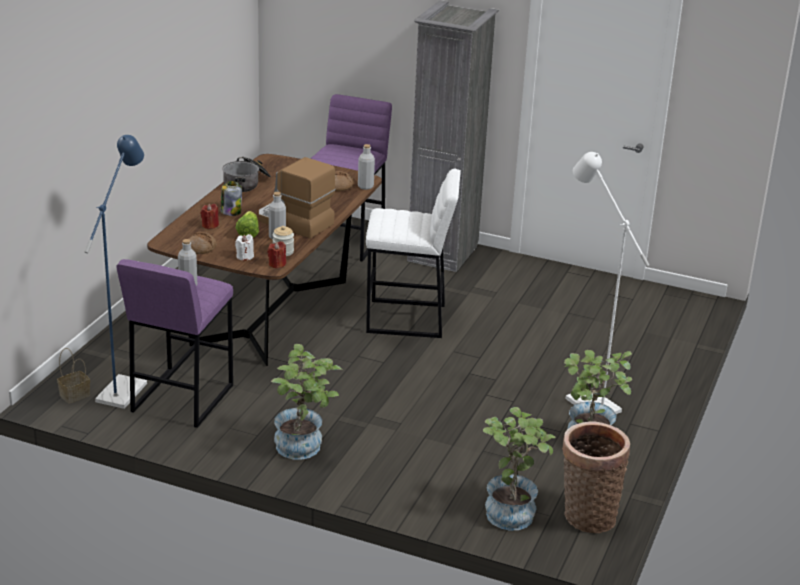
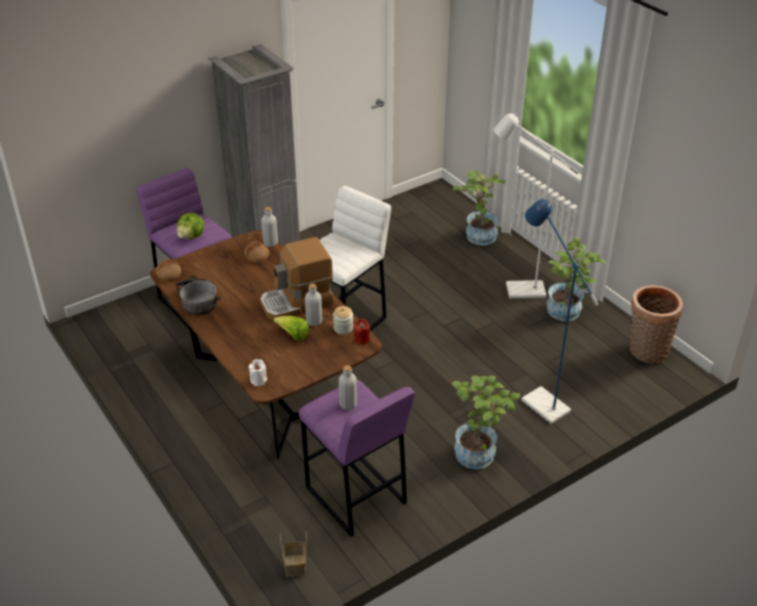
camera: 55 degrees left, 10 degrees up
blue floor lamp [85,135,147,409] -> blue floor lamp moved to [521,199,599,424]
bread [188,232,217,254] -> bread moved to [155,259,182,281]
red candle [200,204,219,229] -> none
jar [221,181,242,216] -> none
white candle [235,234,254,261] -> white candle moved to [249,359,267,386]
potted plant [483,407,556,531] -> potted plant moved to [453,171,506,245]
none -> lettuce [177,213,204,239]

